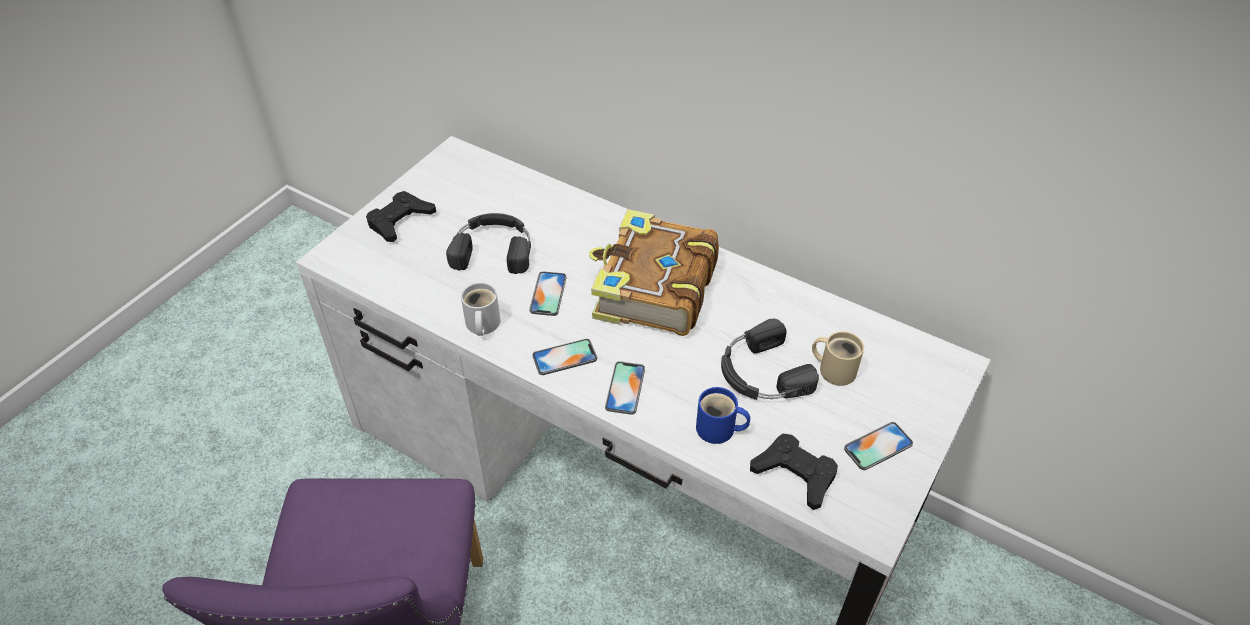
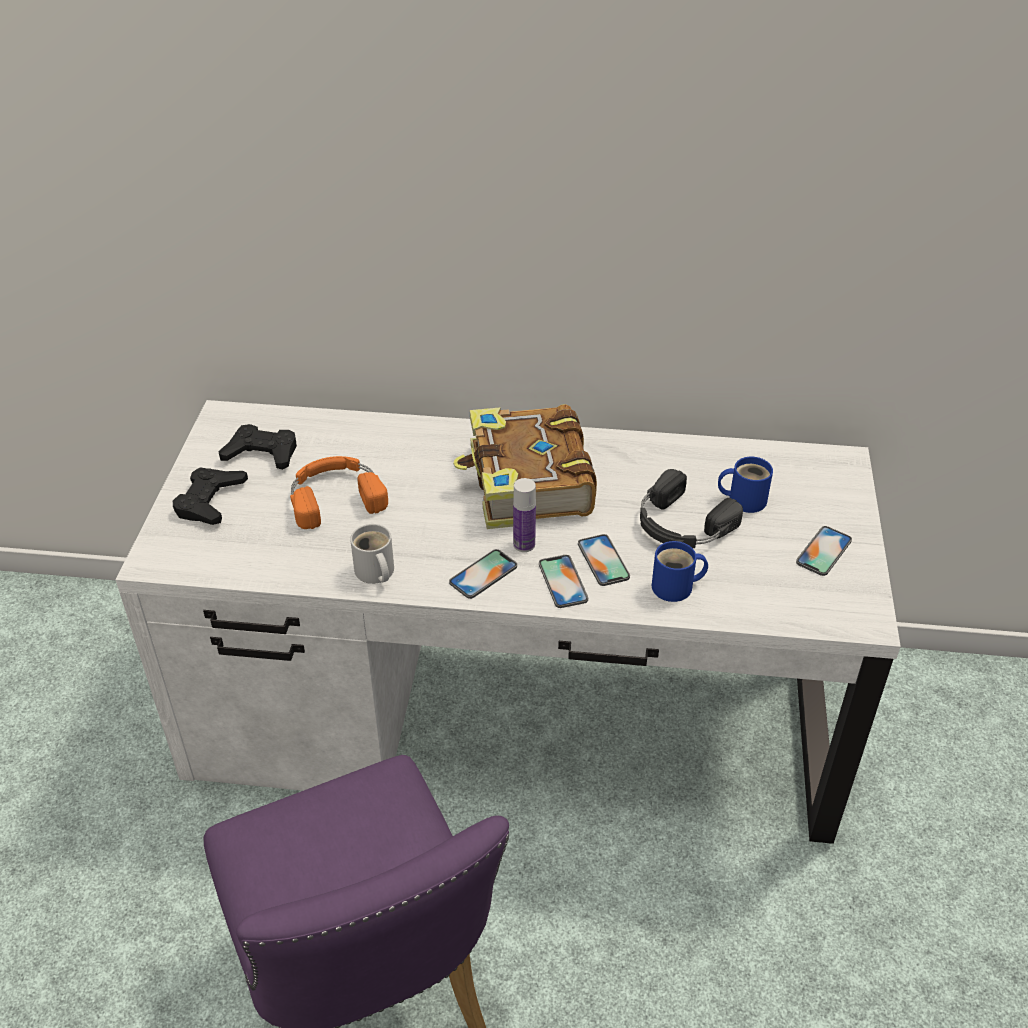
camera: 25 degrees left, 5 degrees down
black headphones [446,213,531,274] -> orange headphones [290,456,388,529]
phone [529,271,566,316] -> phone moved to [578,534,630,586]
black game controller [750,434,838,510] -> black game controller moved to [218,424,297,470]
beige mug [812,331,864,386] -> blue mug [718,457,773,513]
none -> bottle [513,478,536,552]

